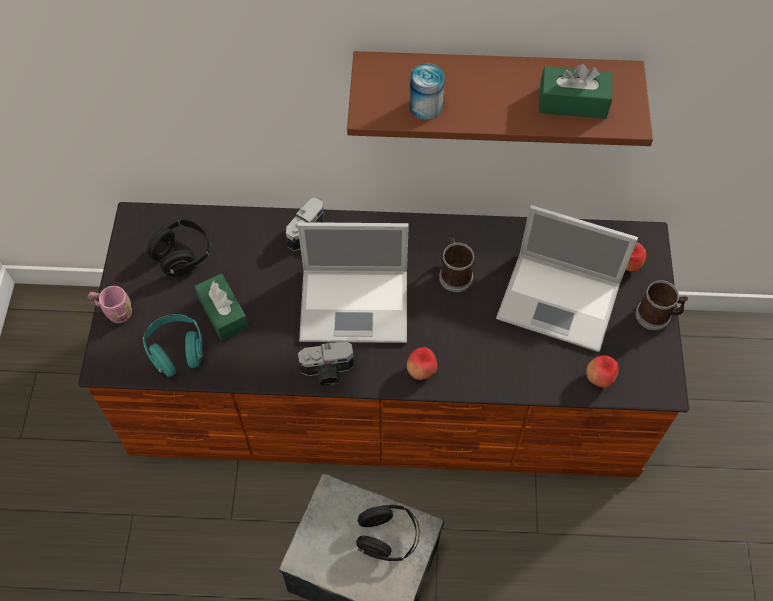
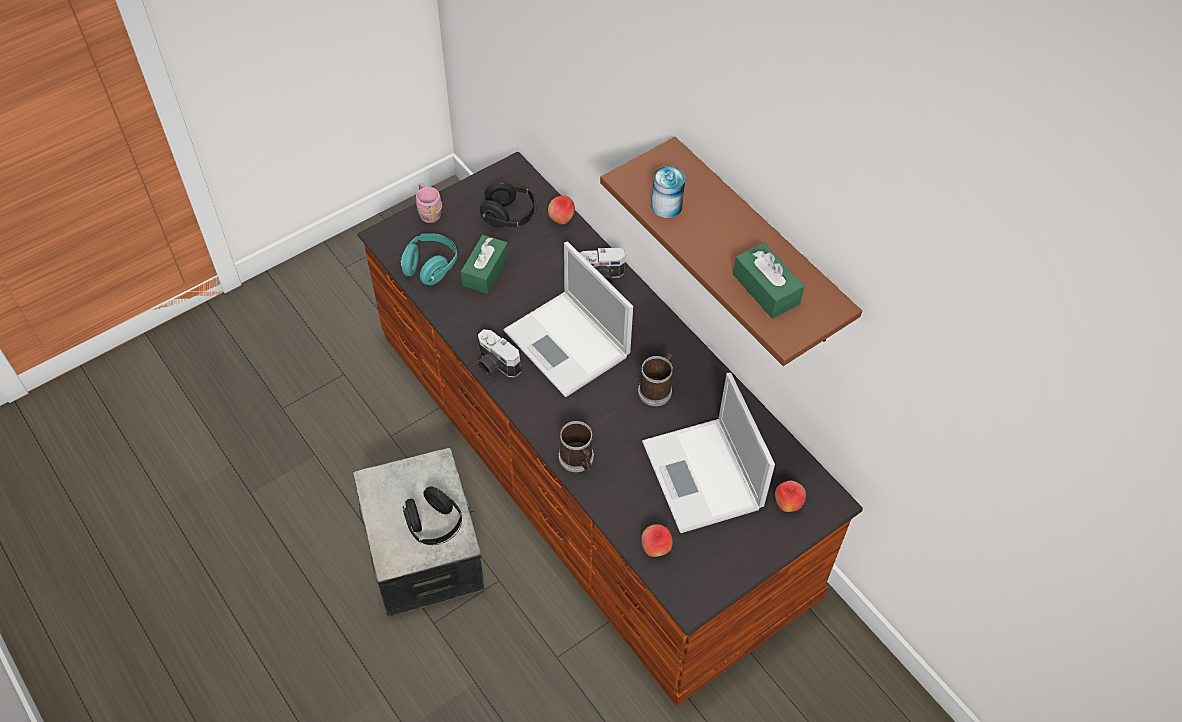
camera: 50 degrees right, 5 degrees down
apple [407,347,437,380] -> apple moved to [548,195,575,224]
mug [635,280,688,330] -> mug moved to [559,421,594,472]

